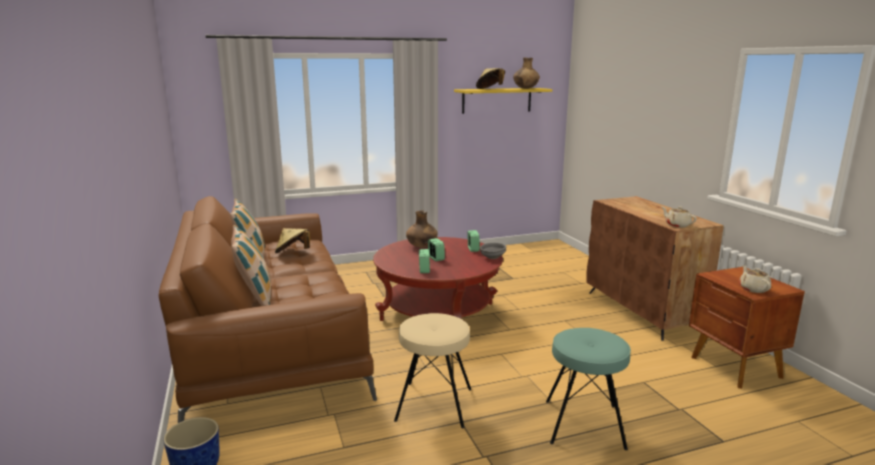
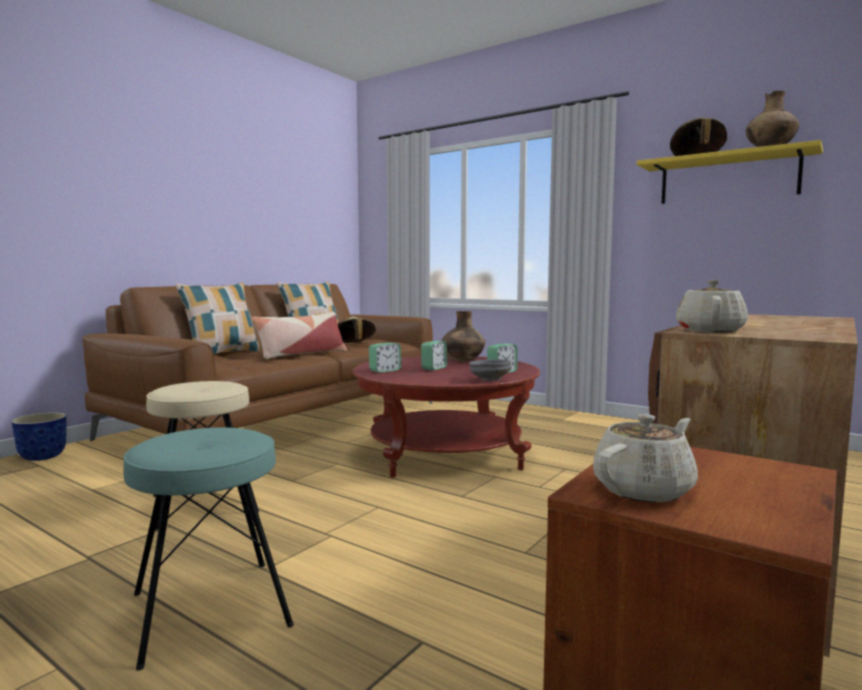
camera: 55 degrees right, 10 degrees down
none -> pillow [251,312,347,359]

